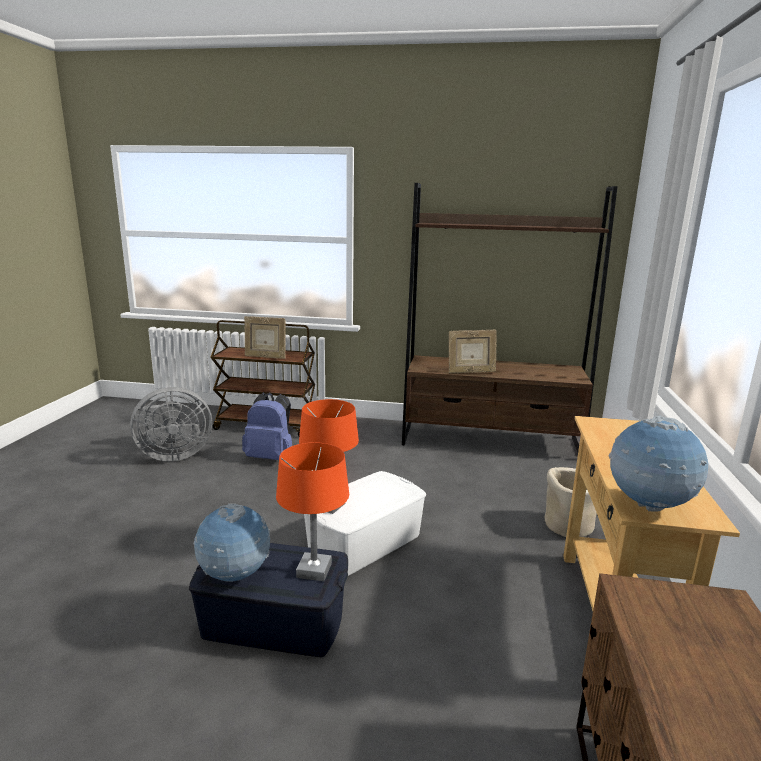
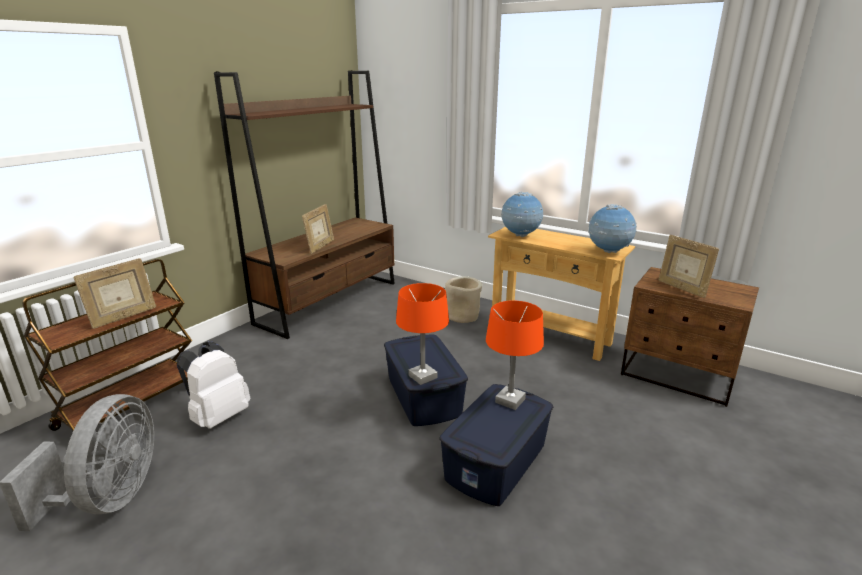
camera: 65 degrees left, 5 degrees up
globe [193,504,270,582] -> globe moved to [501,192,543,237]
blue backpack [242,393,292,460] -> white backpack [177,342,250,429]
white storage box [304,471,426,576] -> blue storage box [384,335,468,426]
none -> picture frame [658,235,719,298]

